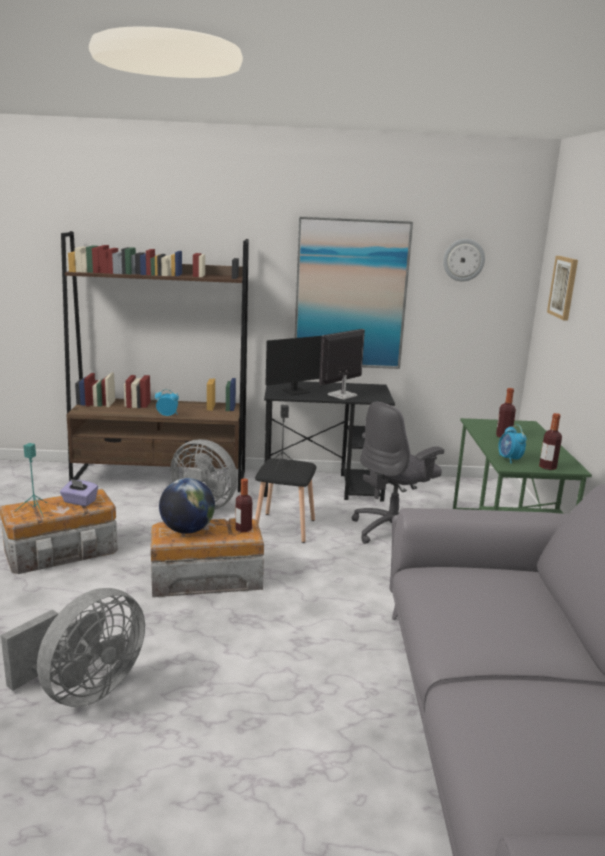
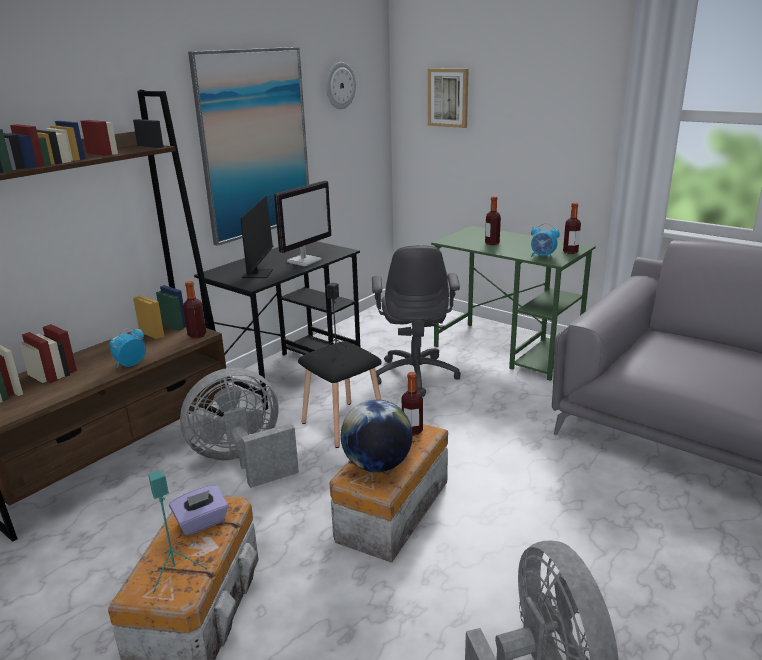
camera: 50 degrees left, 5 degrees up
monitor [319,329,365,399] -> monitor turned 135 degrees counterclockwise [274,180,331,266]
none -> bottle [183,281,206,338]

